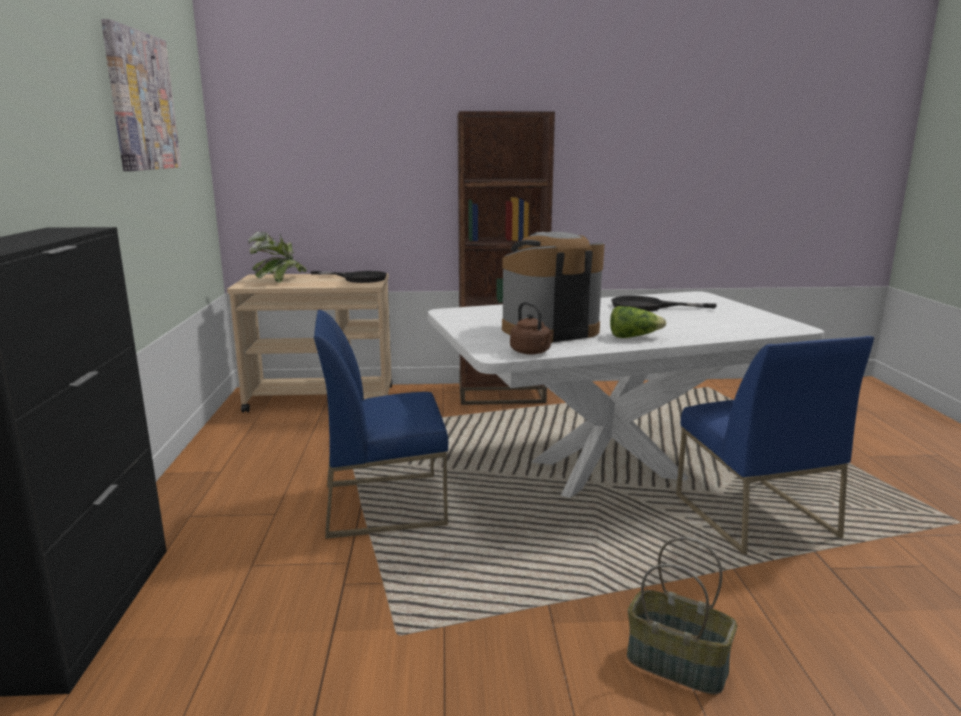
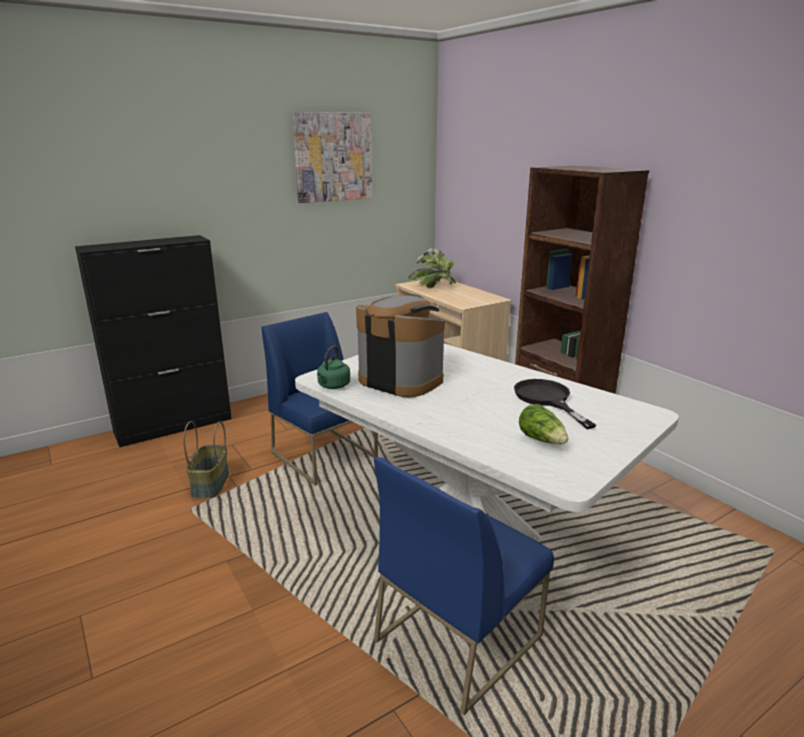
camera: 60 degrees right, 5 degrees up
black frying pan [311,271,387,283] -> none
brown kettle [510,302,553,355] -> green kettle [317,346,350,389]
lettuce [610,306,666,338] -> lettuce moved to [519,404,568,444]
basket [627,537,737,695] -> basket moved to [183,421,229,498]

